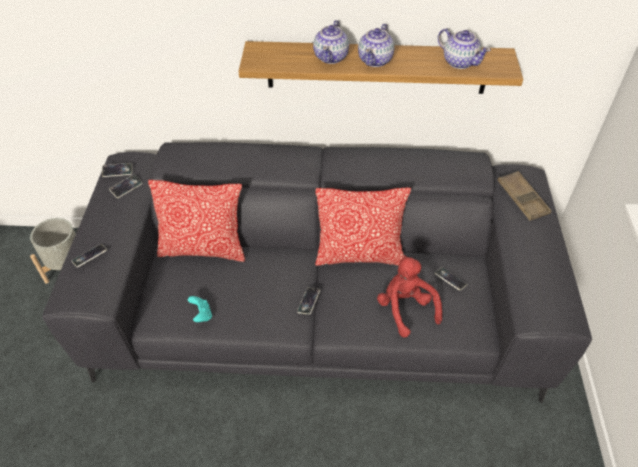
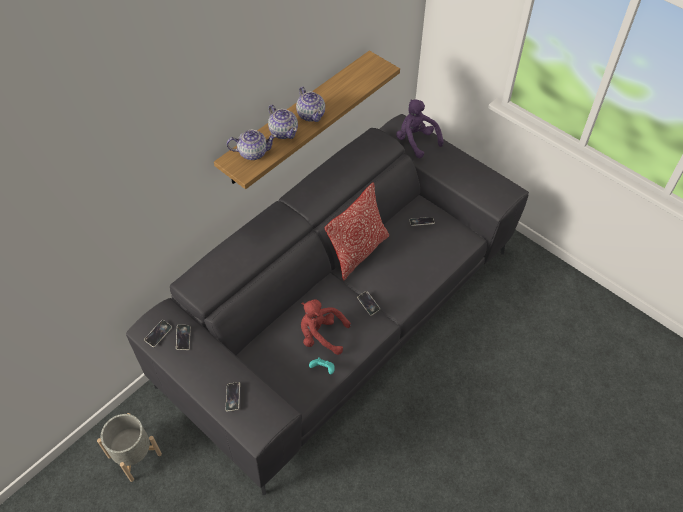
camera: 50 degrees left, 5 degrees up
pillow [148,180,245,262] -> none
red plush toy [377,255,442,338] -> red plush toy moved to [301,299,351,355]
teapot [438,28,491,69] -> teapot moved to [227,130,276,160]
brown tray [498,171,551,221] -> purple plush toy [396,99,444,158]

